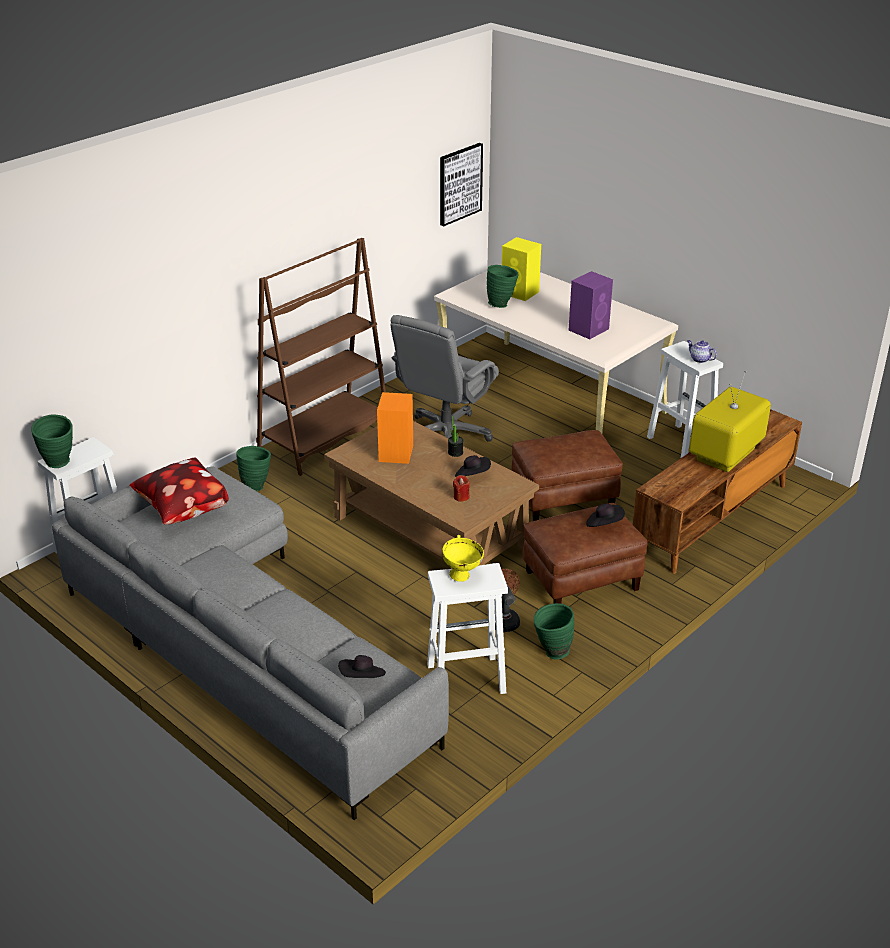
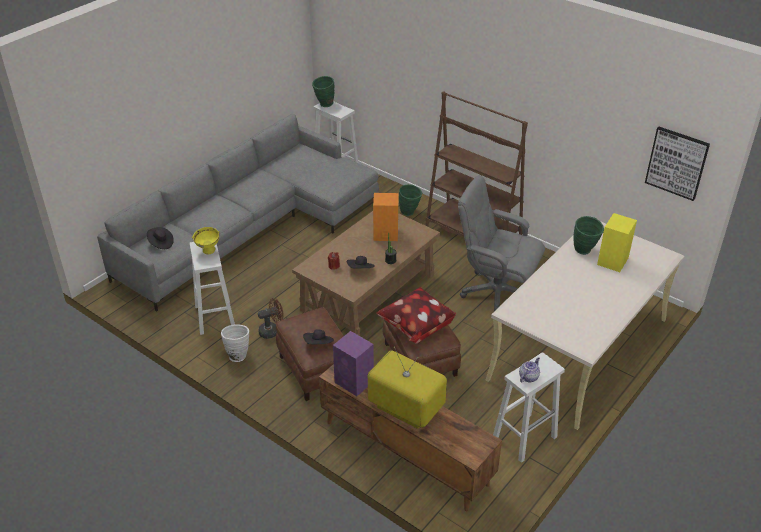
camera: 85 degrees right, 5 degrees up
pillow [129,457,229,525] -> pillow moved to [376,287,456,344]
green vase [534,603,574,660] -> white vase [221,324,249,362]
purple speaker [569,271,613,339] -> purple speaker moved to [333,331,374,396]

